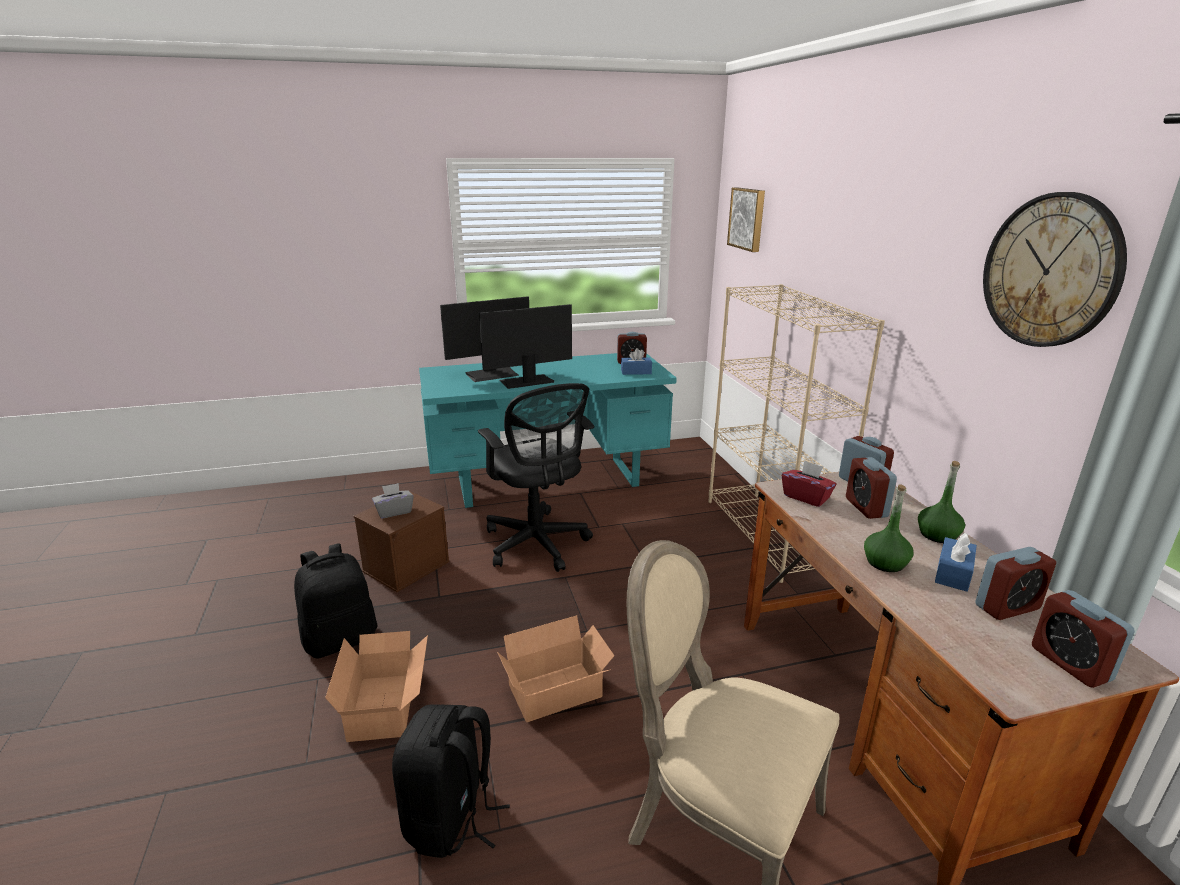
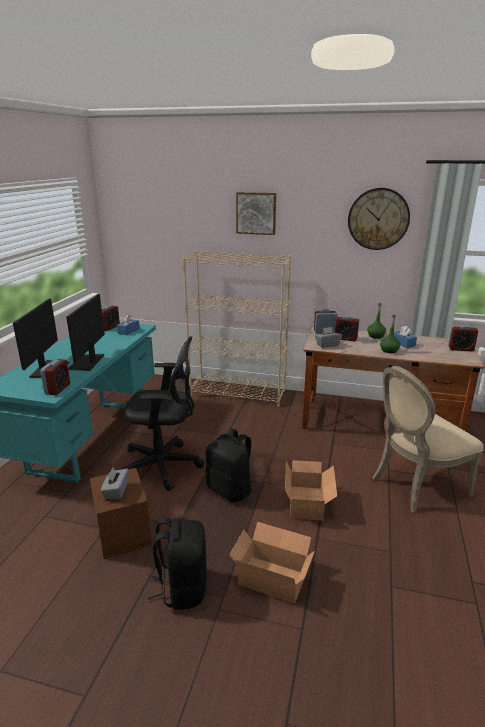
camera: 60 degrees left, 0 degrees up
black backpack [392,704,510,858] -> black backpack moved to [205,428,255,502]
picture [727,187,765,252] -> picture moved to [236,192,276,235]
red tissue box [782,460,837,507] -> grey tissue box [315,327,342,348]
alarm clock [975,547,1056,620] -> alarm clock moved to [40,359,70,395]

